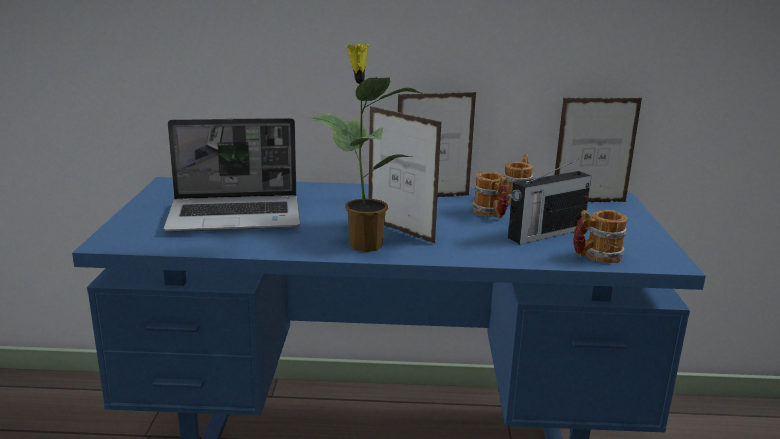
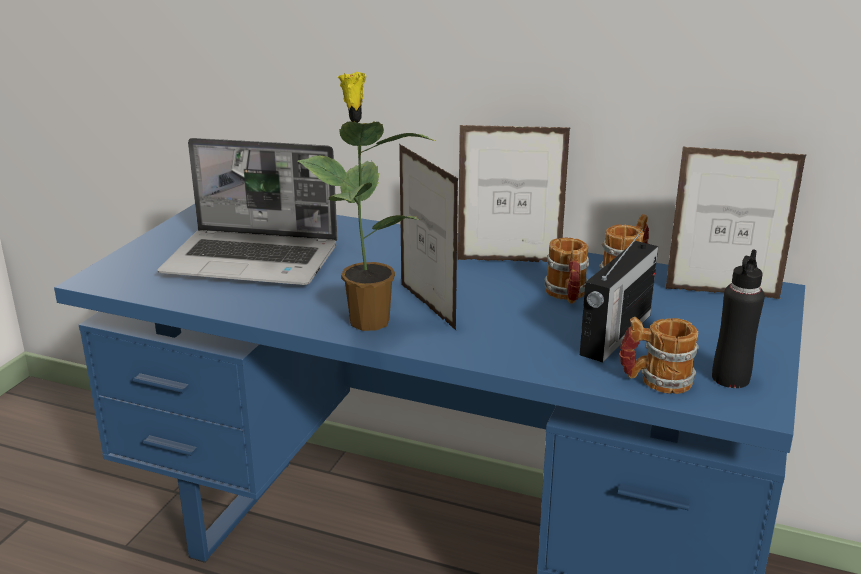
camera: 20 degrees right, 5 degrees up
radio [508,159,591,244] -> radio turned 45 degrees counterclockwise [580,228,658,362]
none -> black bottle [712,249,765,388]

